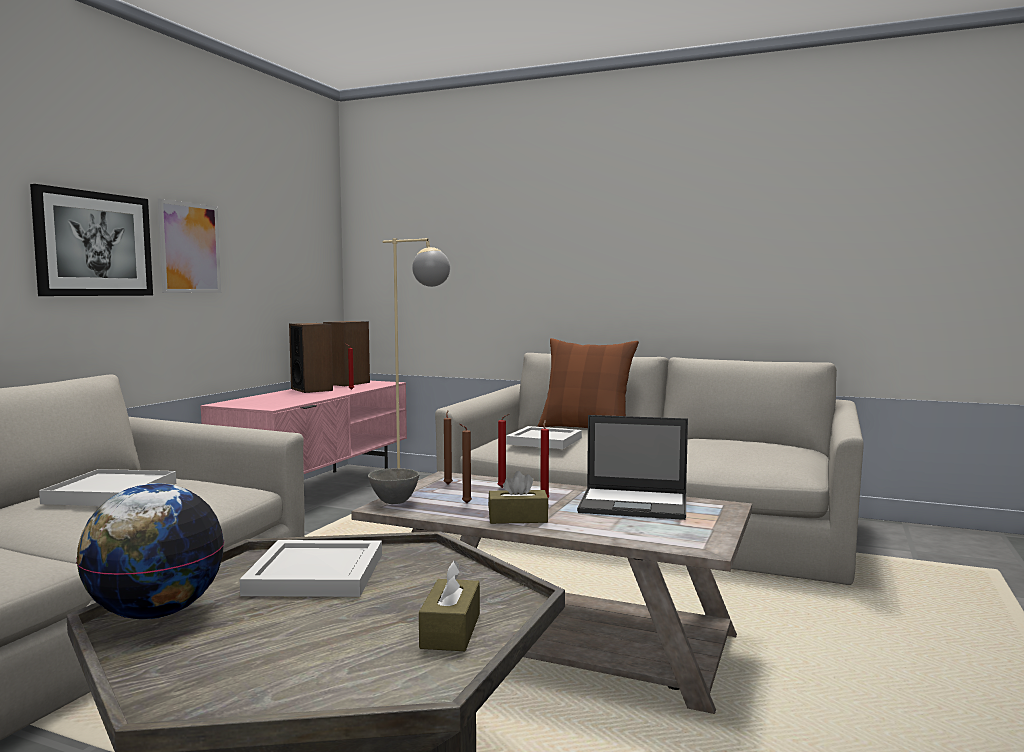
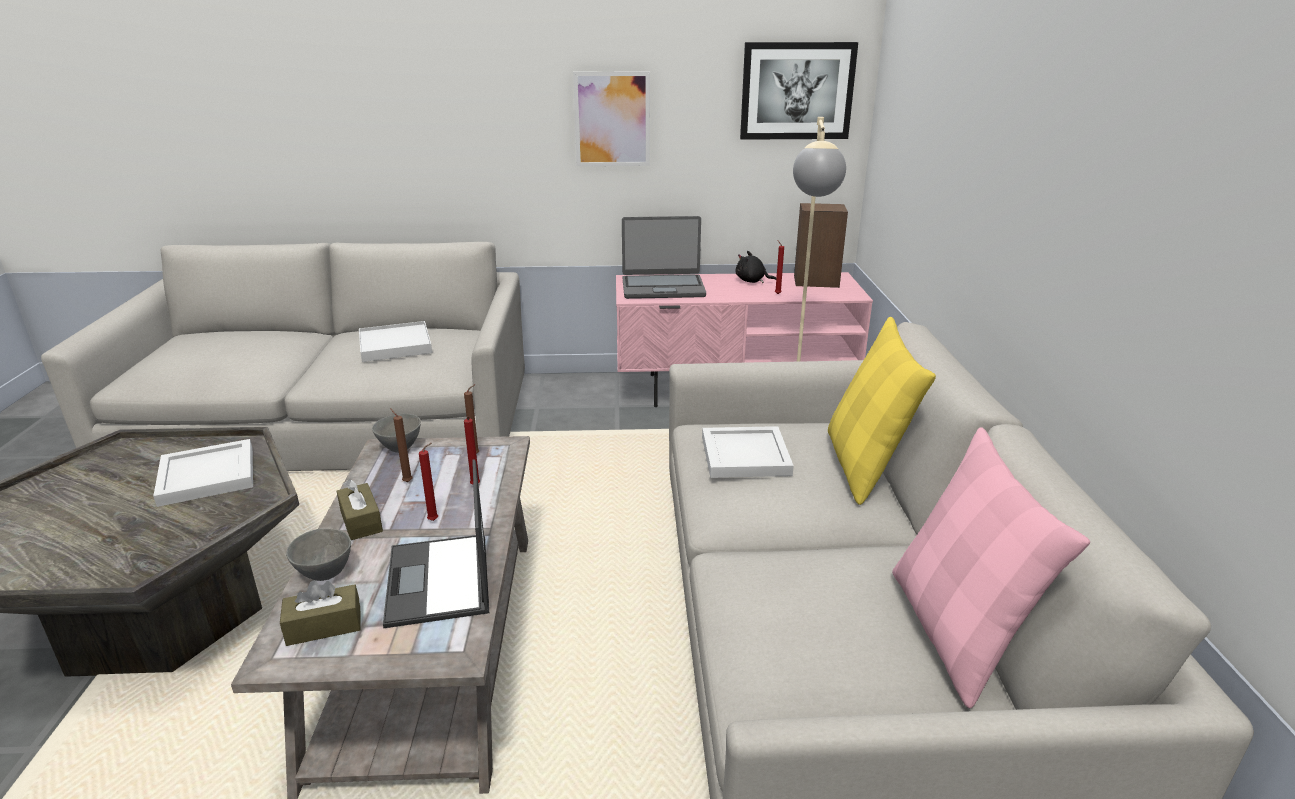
camera: 65 degrees right, 20 degrees up
picture [30,184,153,296] -> picture moved to [740,42,858,140]
globe [76,483,224,620] -> none
speaker [289,323,333,393] -> black plush toy [736,251,776,283]
brown tissue box [419,560,480,651] -> brown tissue box moved to [280,580,361,646]
brown pillow [538,338,639,428] -> yellow pillow [828,317,936,505]
none -> grey bowl [286,528,351,581]
none -> laptop [622,216,706,299]
none -> pink pillow [892,427,1090,708]

